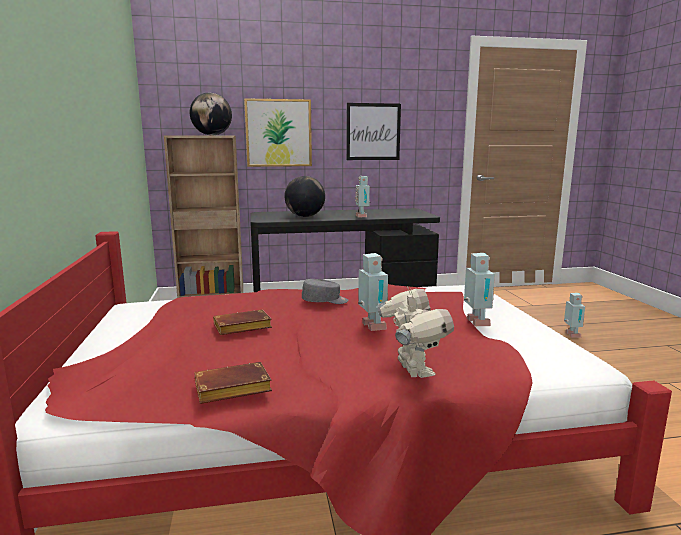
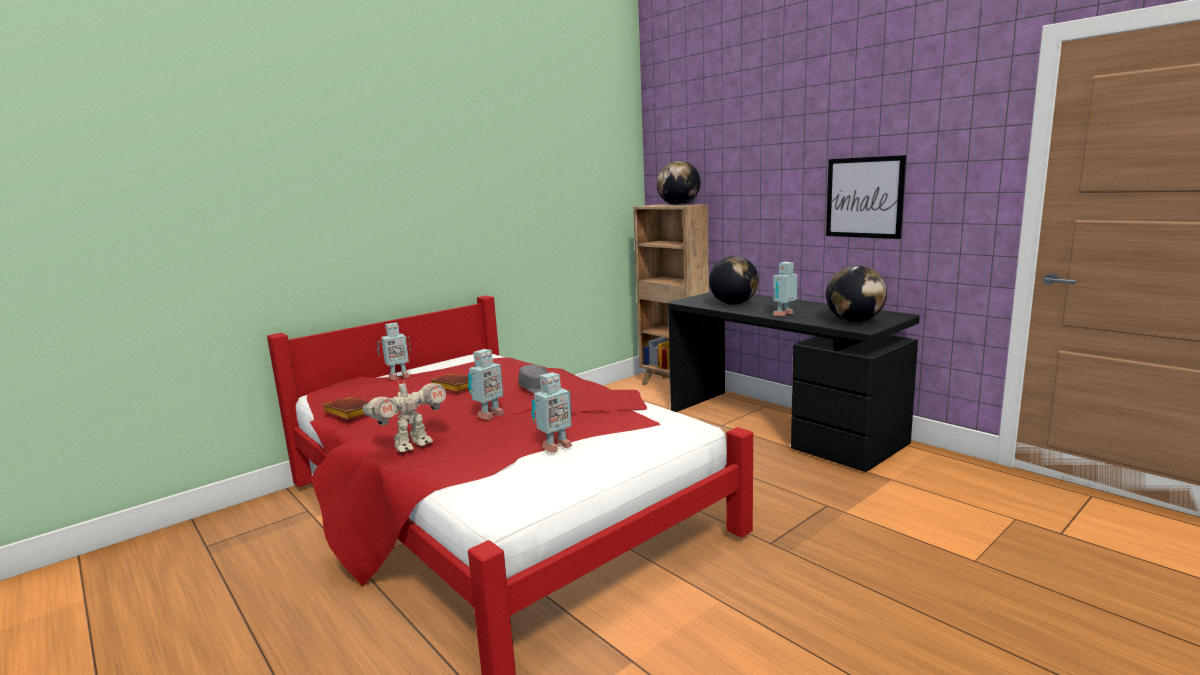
camera: 60 degrees right, 0 degrees up
picture [244,98,312,167] -> none
toy robot [564,293,585,338] -> toy robot moved to [377,322,411,380]
none -> globe [826,265,887,322]

